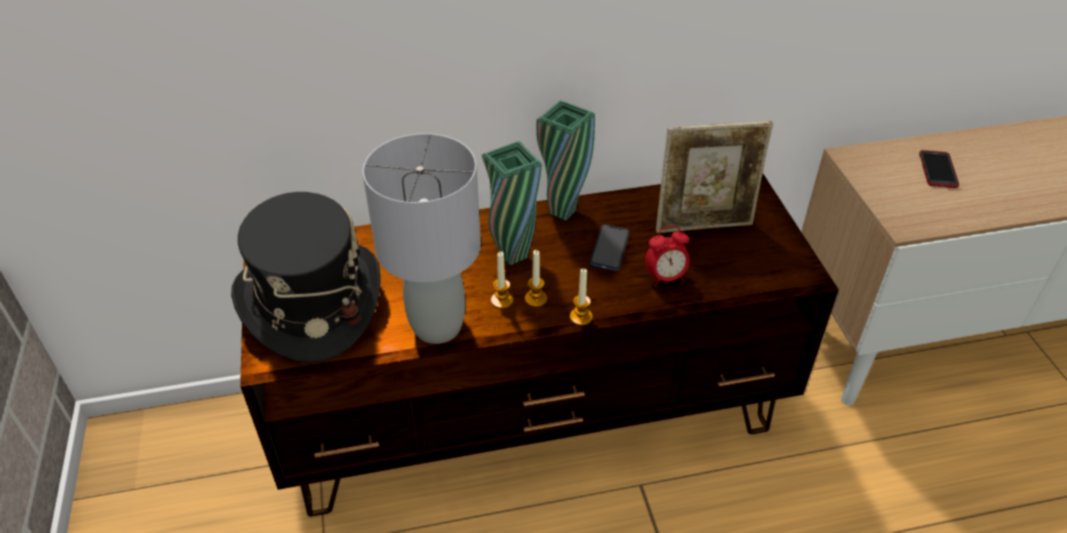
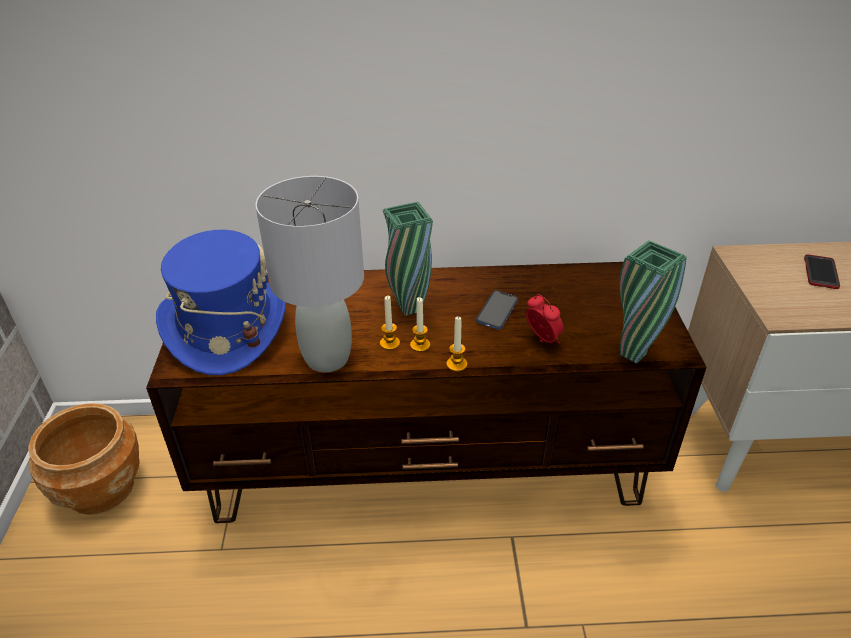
camera: 10 degrees right, 5 degrees down
black hat [231,192,381,363] -> blue hat [156,230,286,375]
green vase [536,100,595,221] -> green vase moved to [619,240,687,364]
alarm clock [645,225,690,287] -> alarm clock turned 120 degrees counterclockwise [526,294,564,343]
picture frame [656,121,773,233] -> none
none -> brown planter [28,403,140,515]

